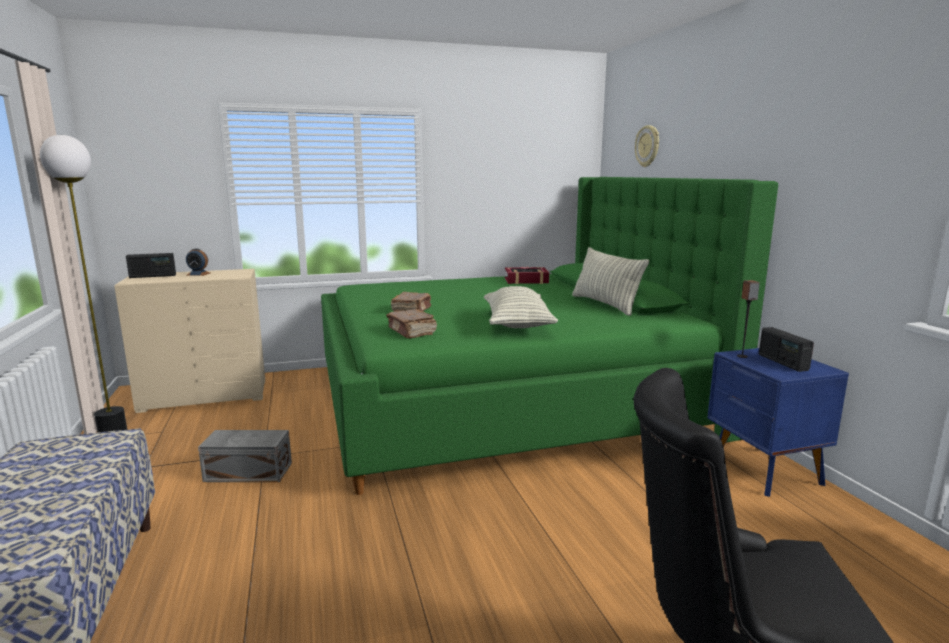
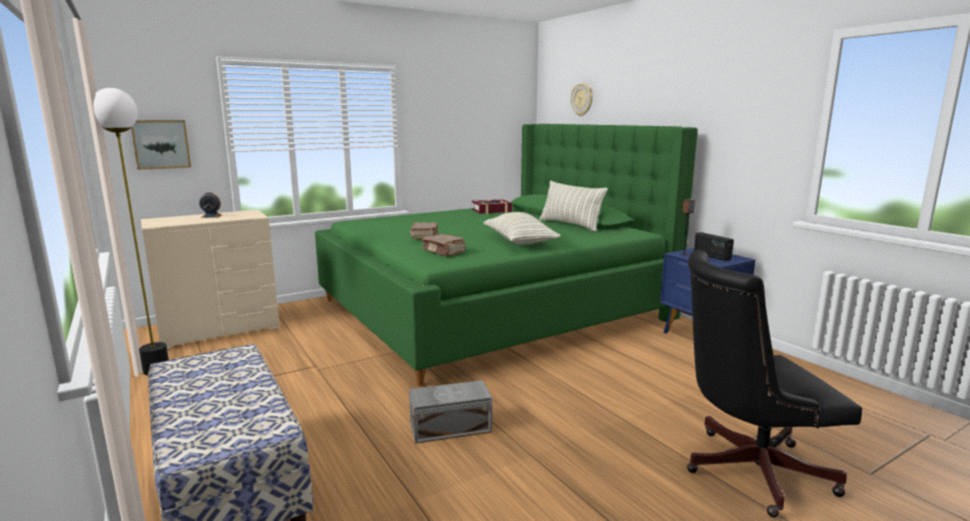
camera: 15 degrees left, 0 degrees up
radio [126,253,176,278] -> none
grey storage box [198,430,292,482] -> grey storage box moved to [409,380,492,444]
none -> picture [131,120,191,170]

